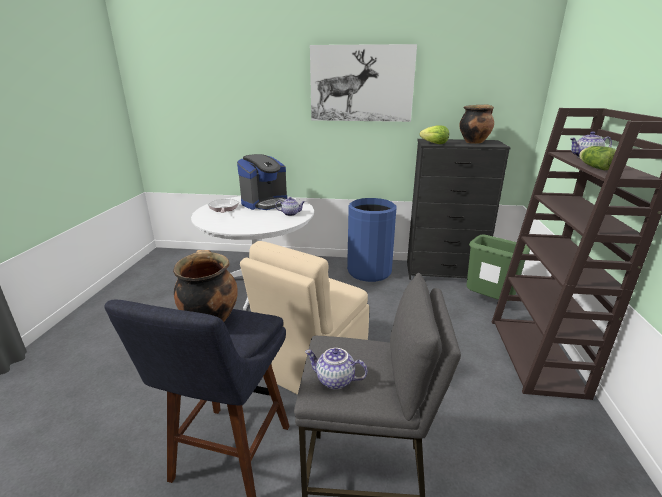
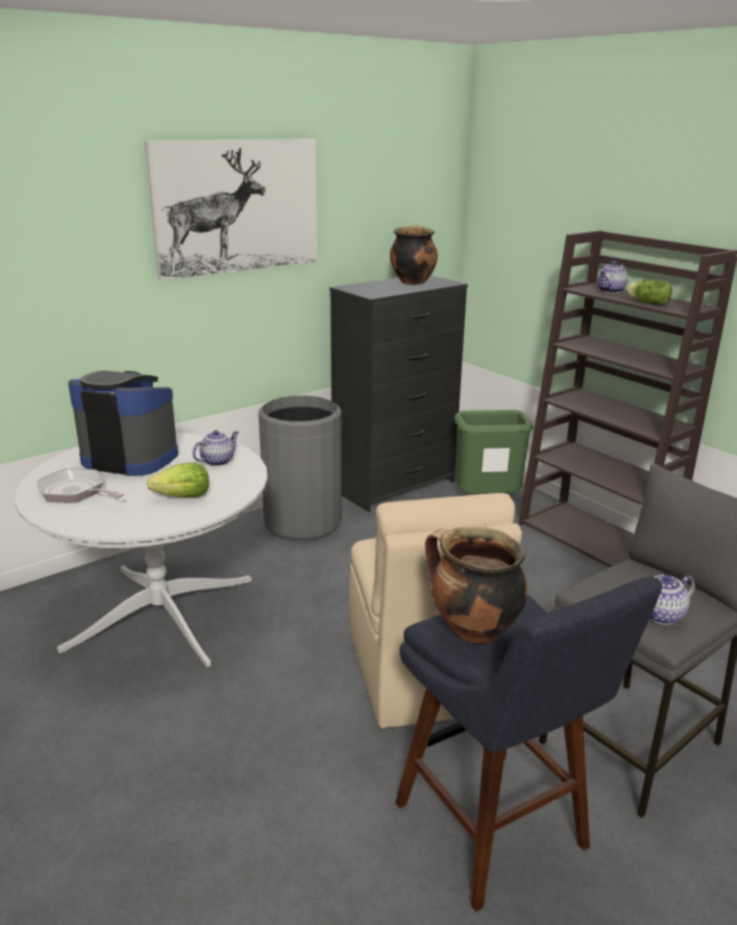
camera: 45 degrees left, 0 degrees up
coffee machine [237,154,287,210] -> coffee machine turned 75 degrees counterclockwise [68,370,178,476]
blue trash can [347,198,397,282] -> grey trash can [259,396,342,541]
lettuce [419,126,449,144] -> lettuce moved to [147,463,209,497]

